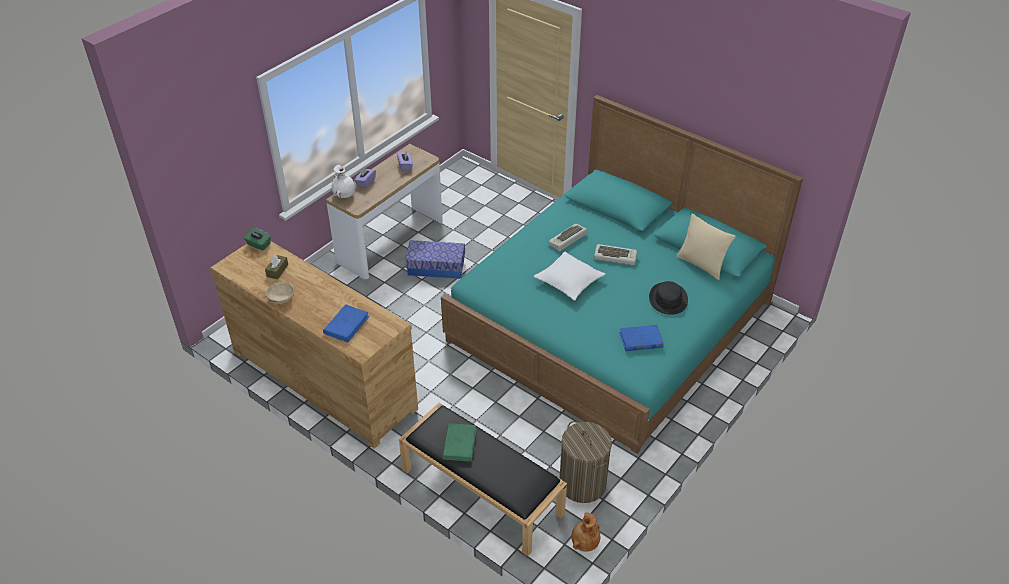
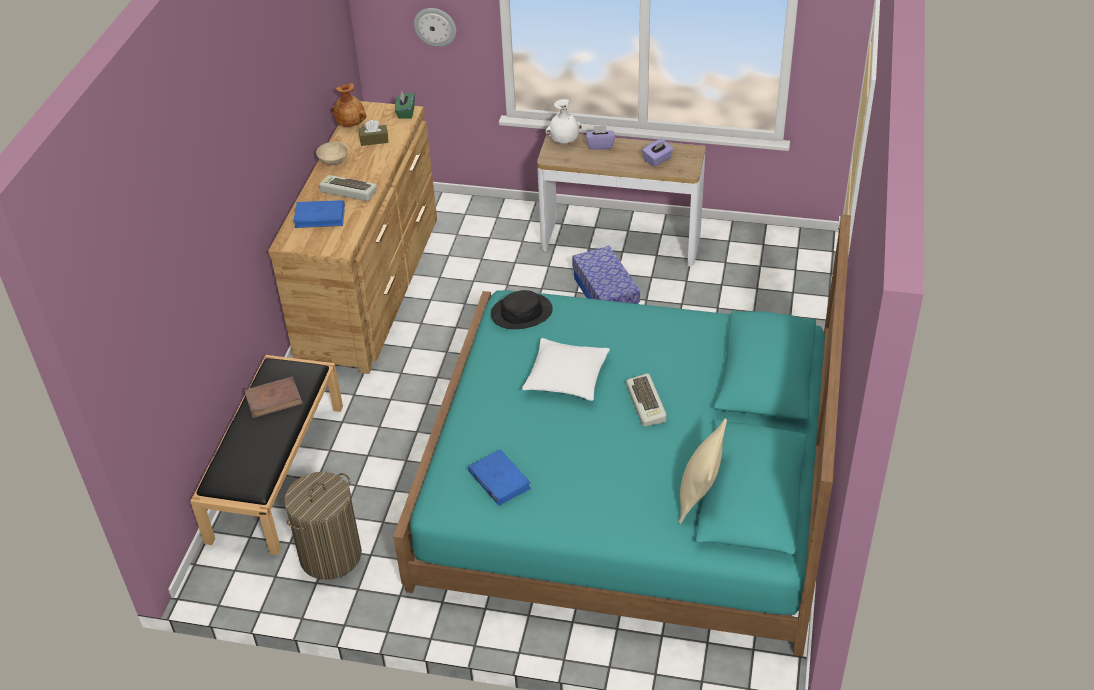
camera: 65 degrees right, 0 degrees up
green book [442,423,477,462] -> brown book [244,376,303,418]
keyboard [549,224,587,251] -> keyboard moved to [319,175,377,201]
brown vase [571,512,600,552] -> brown vase moved to [331,83,366,127]
black hat [649,281,688,315] -> black hat moved to [491,290,553,329]
none -> wall clock [414,8,456,47]

